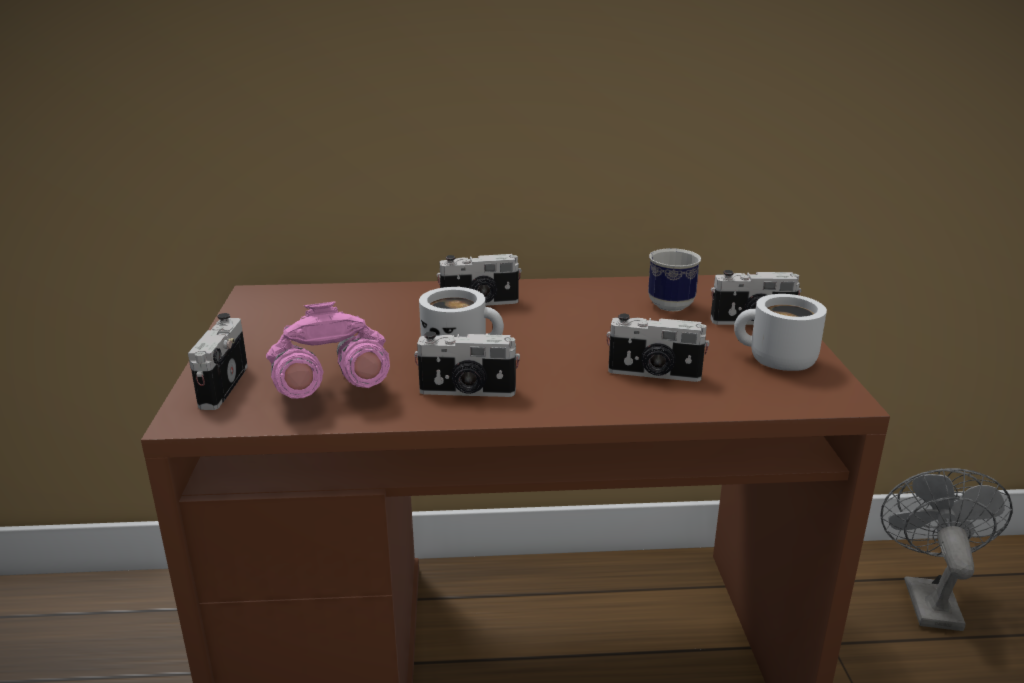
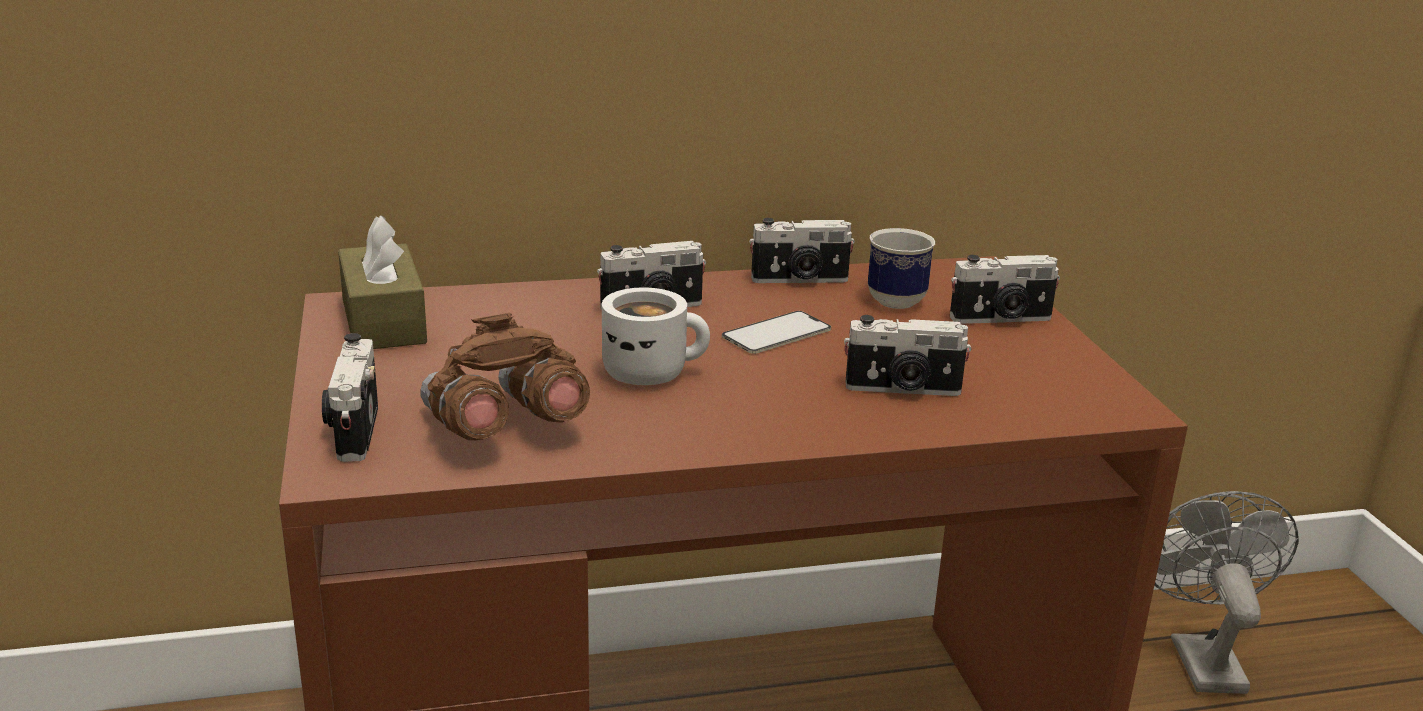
camera: 10 degrees left, 0 degrees up
pink binoculars [266,301,390,399] -> brown binoculars [421,313,590,440]
camera [414,331,520,397] -> camera moved to [749,218,855,283]
white mug [734,294,827,371] -> none
none -> brown tissue box [338,215,427,349]
none -> phone [722,311,831,354]

